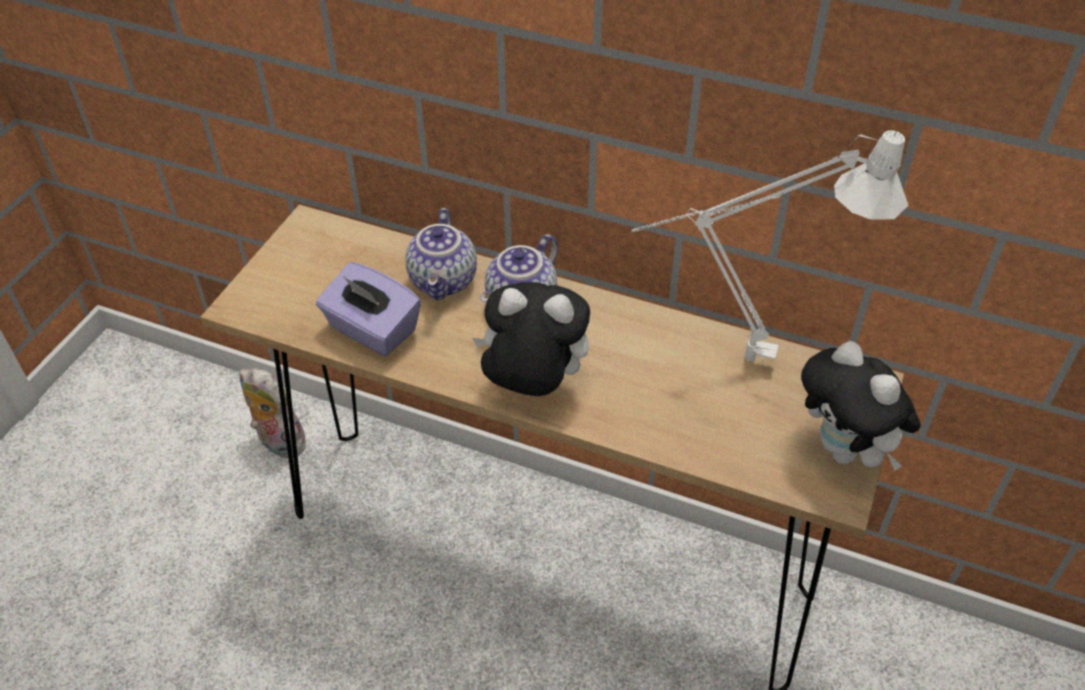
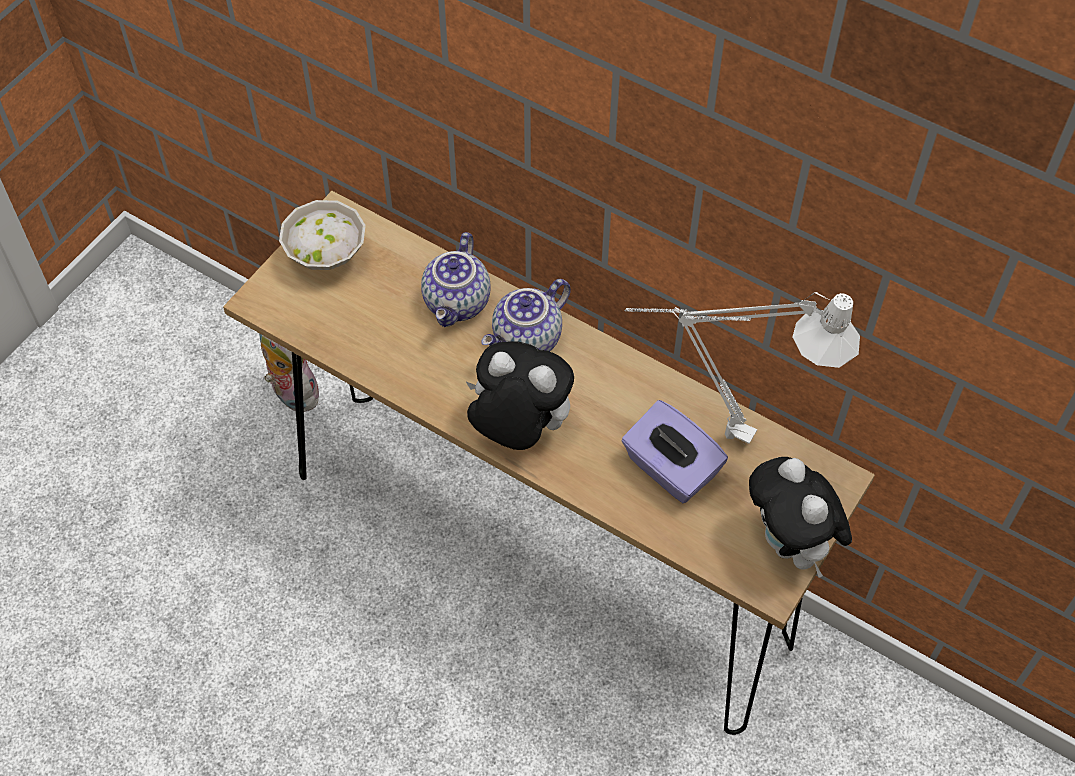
camera: 10 degrees right, 10 degrees up
purple tissue box [316,262,421,356] -> purple tissue box moved to [622,400,728,503]
none -> white bowl [279,200,366,270]

